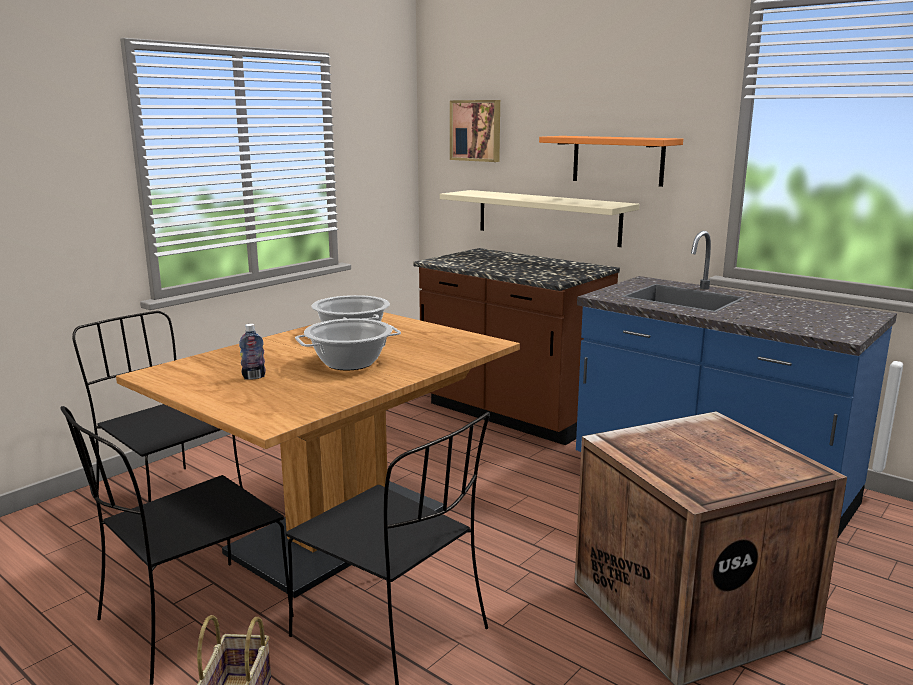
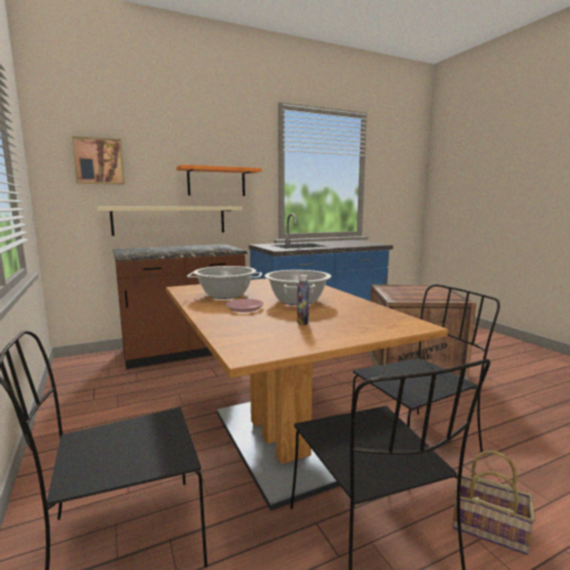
camera: 65 degrees left, 5 degrees down
none -> pink plate [226,299,264,312]

